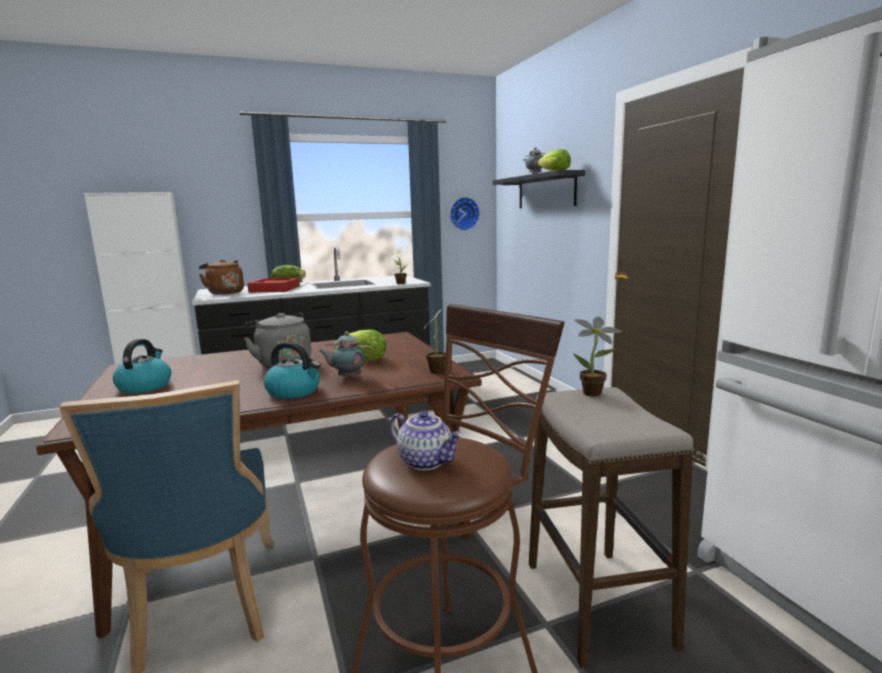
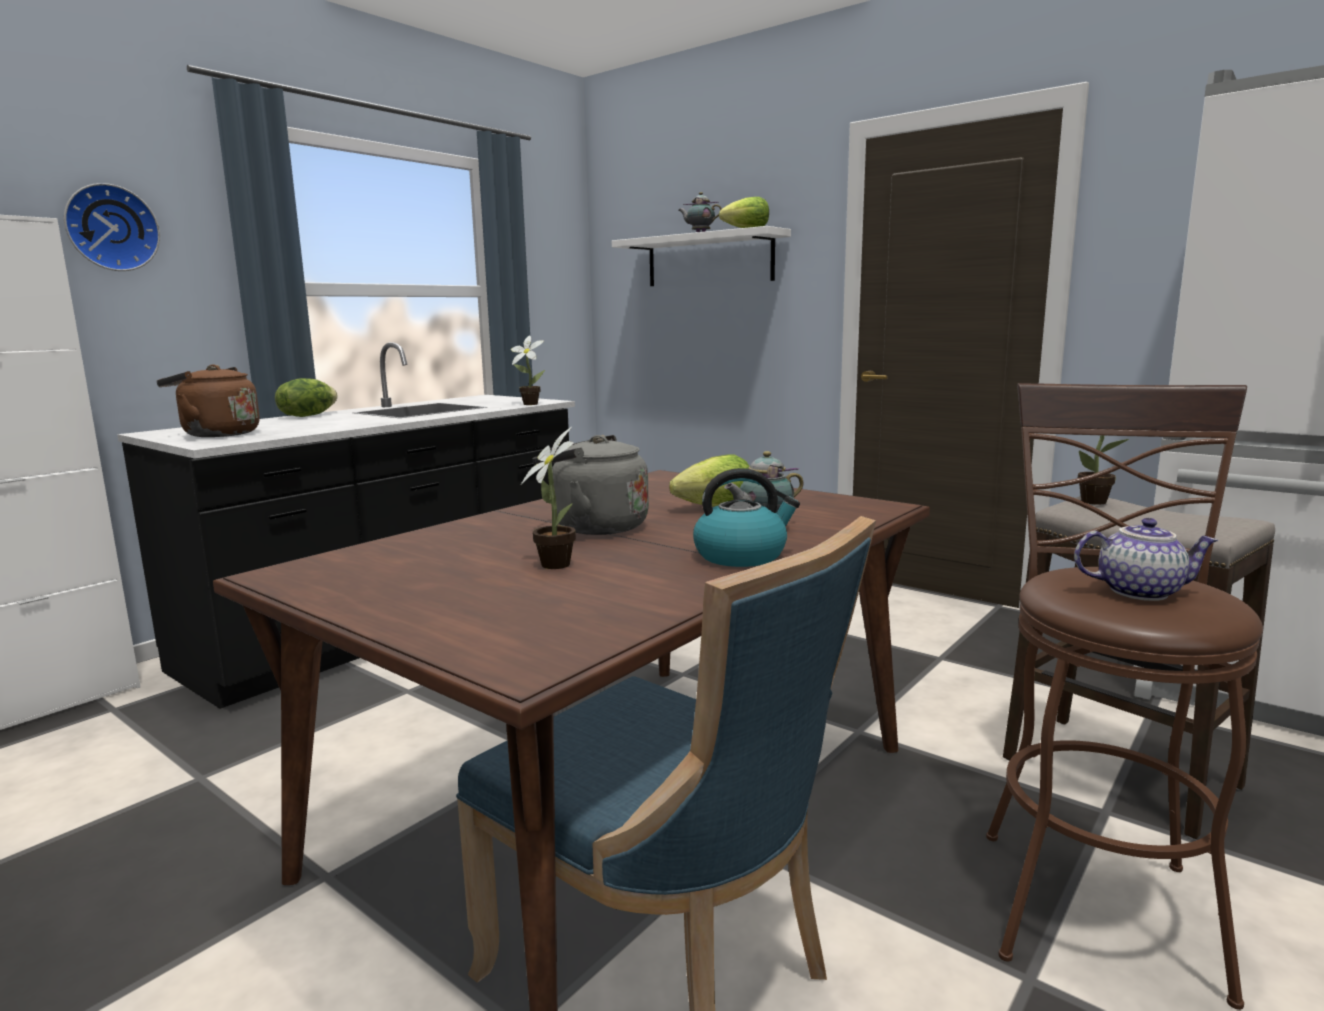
camera: 30 degrees left, 0 degrees up
kettle [113,339,172,393] -> none
red tray [247,278,300,292] -> none
potted plant [424,302,449,374] -> potted plant moved to [521,427,576,569]
wall clock [450,197,480,231] -> wall clock moved to [64,183,160,271]
black shelf [493,170,585,209] -> white shelf [612,226,791,286]

